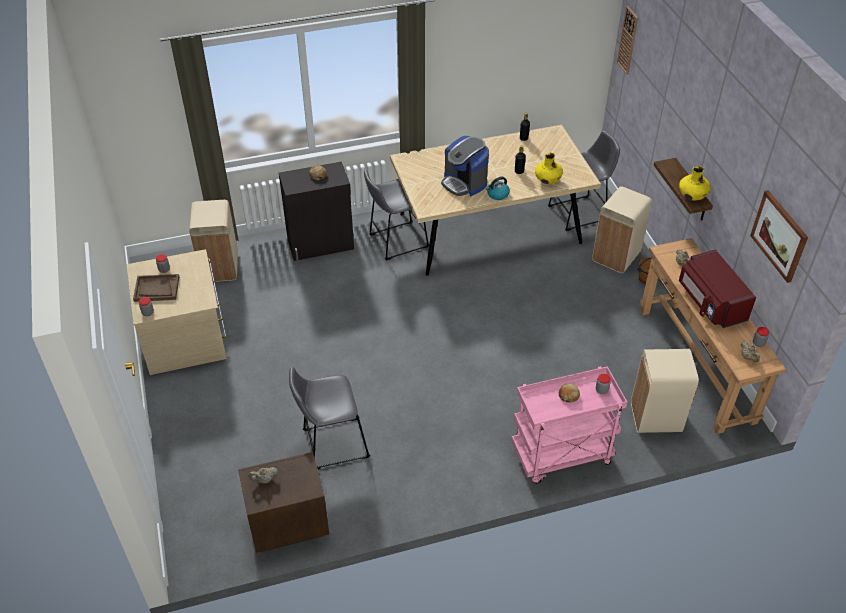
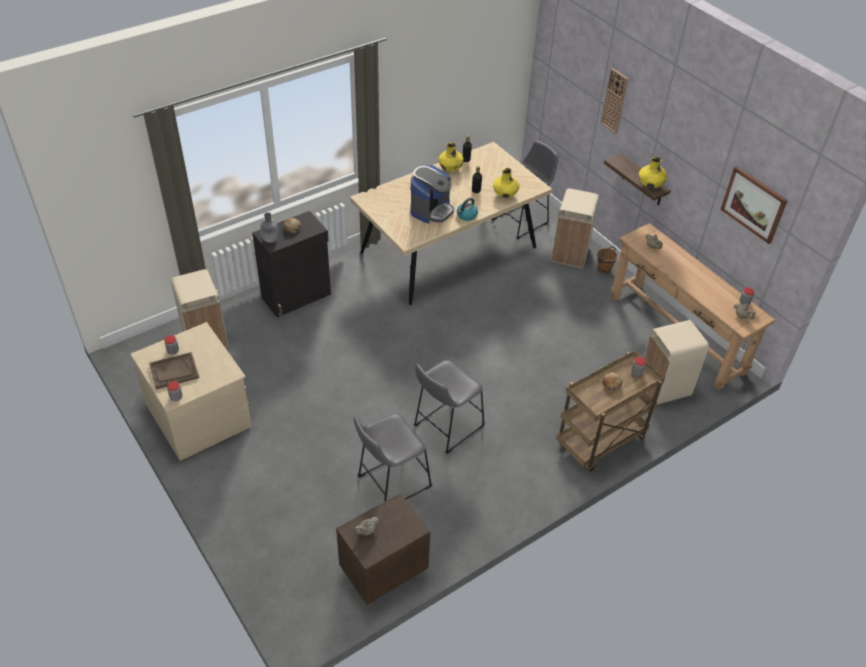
camera: 20 degrees left, 0 degrees up
grey stool [364,170,429,261] -> grey stool moved to [414,360,485,454]
coffee machine [441,136,489,196] -> coffee machine turned 90 degrees counterclockwise [410,165,454,224]
pink cart [511,366,627,484] -> brown cart [556,350,665,472]
wall clock [617,6,638,75] -> wall clock moved to [601,68,628,134]
red microwave [679,250,756,328] -> none
none -> grey bottle [260,212,279,243]
none -> yellow vase [438,142,464,171]

